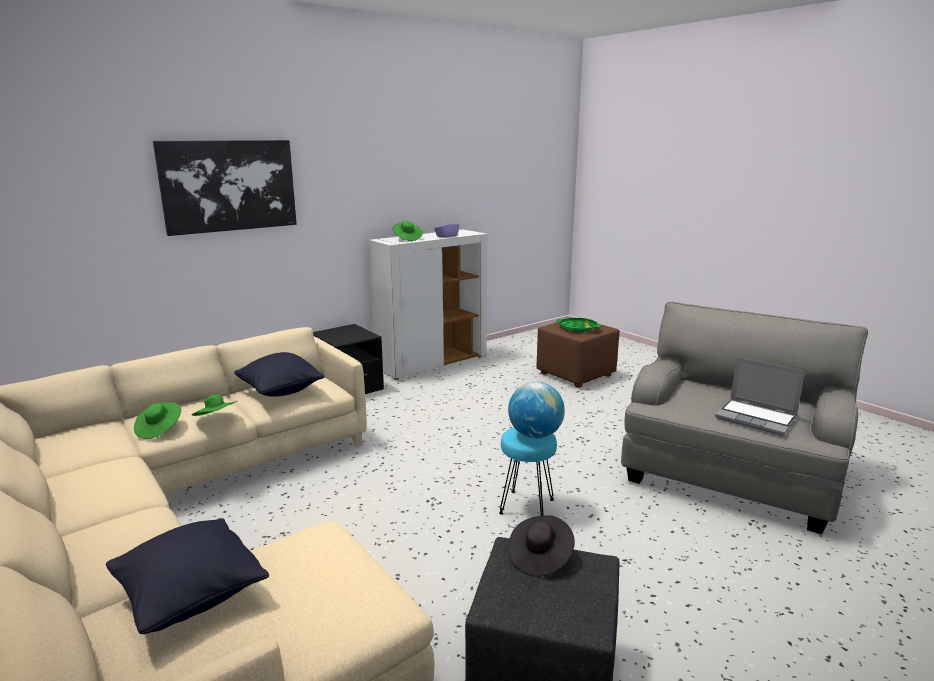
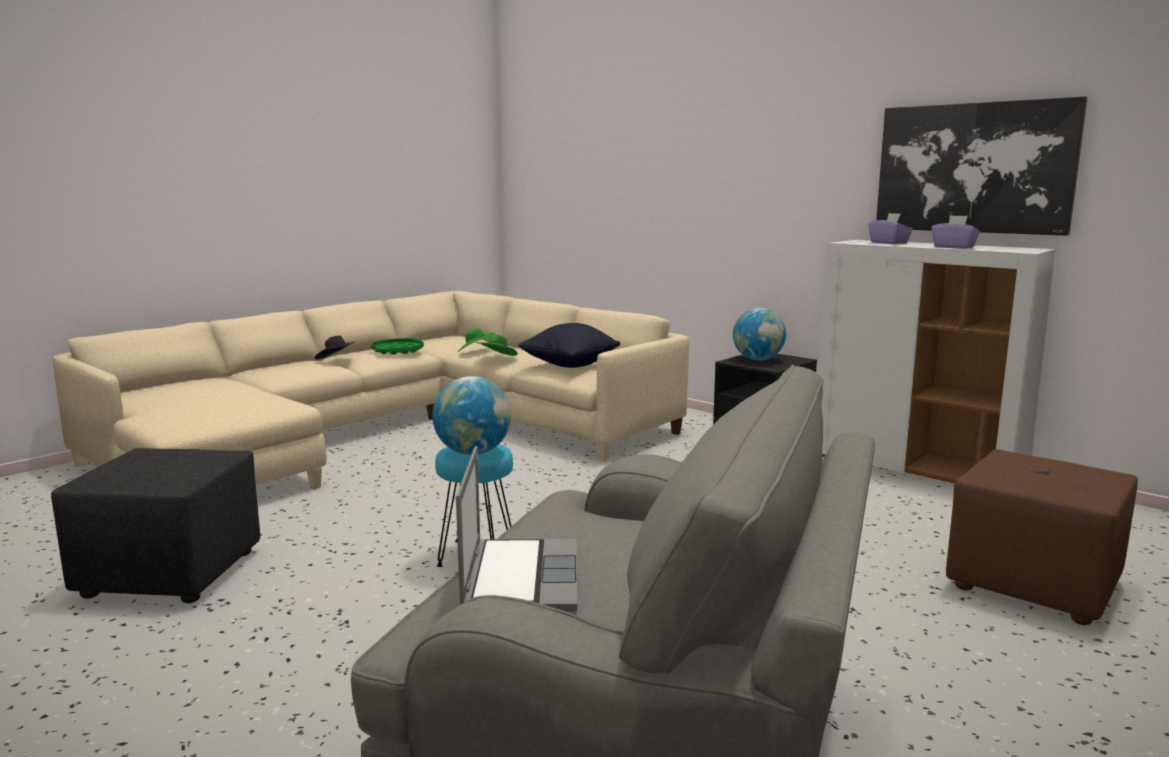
camera: 80 degrees right, 5 degrees down
black pillow [106,518,269,634] -> none
picture [153,140,297,236] -> picture moved to [876,96,1088,236]
green hat [392,221,422,241] -> purple tissue box [868,213,913,244]
black hat [508,515,575,576] -> black hat moved to [315,336,355,360]
green tray [556,318,601,333] -> green tray moved to [371,338,424,355]
laptop [715,357,805,436] -> laptop turned 150 degrees clockwise [456,446,577,612]
none -> globe [733,308,786,361]

